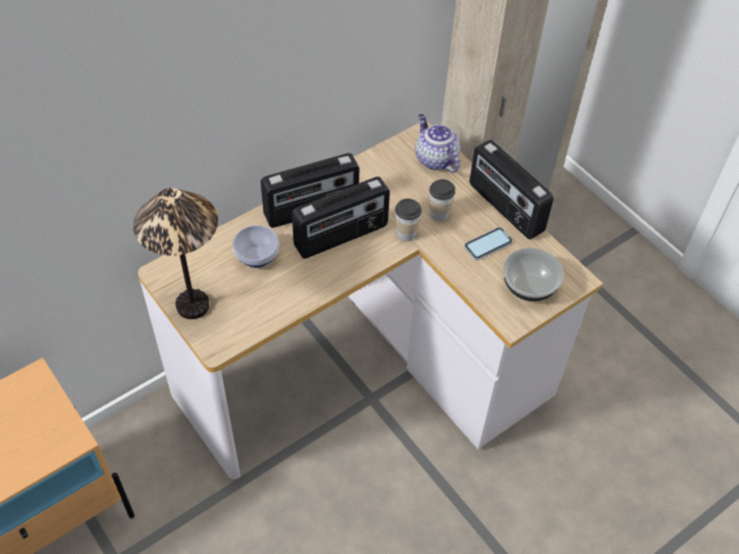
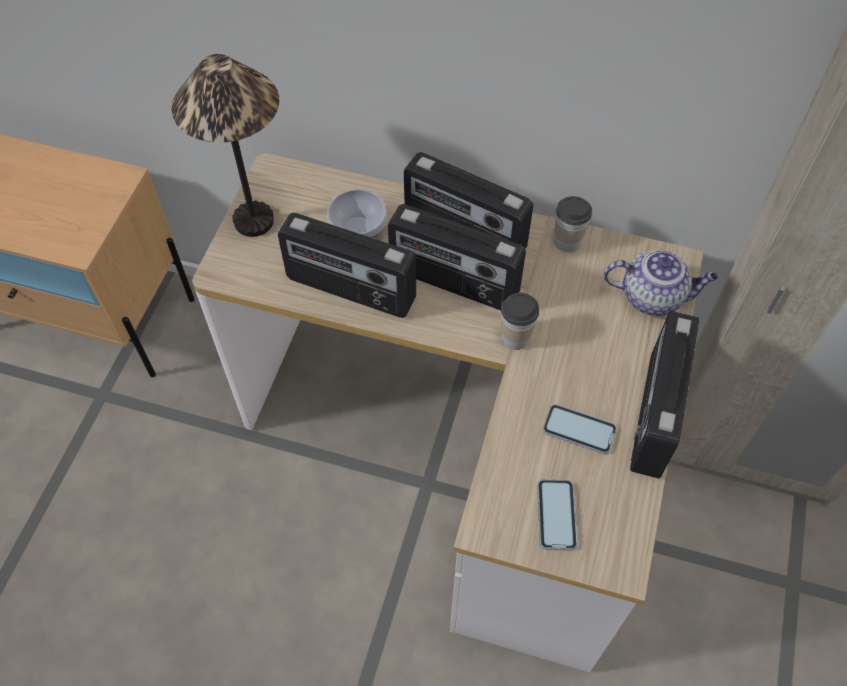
camera: 55 degrees right, 5 degrees up
teapot [415,114,460,173] -> teapot turned 75 degrees clockwise [604,250,718,316]
cup [429,179,455,221] -> cup moved to [554,196,592,252]
bowl [503,248,564,301] -> phone [537,479,577,550]
none -> radio [278,213,416,318]

